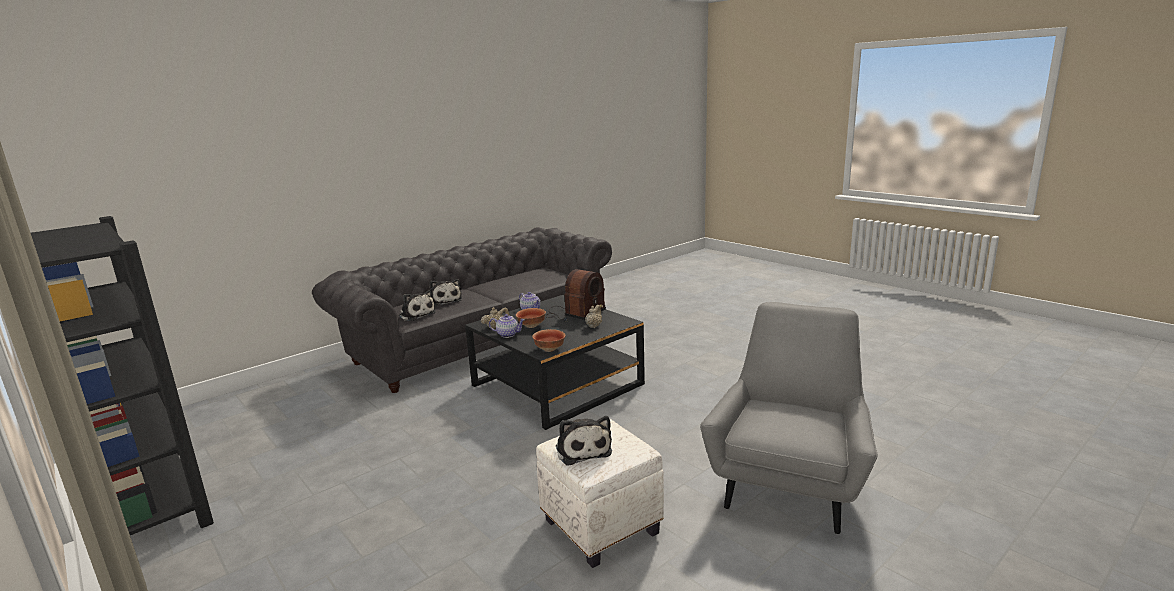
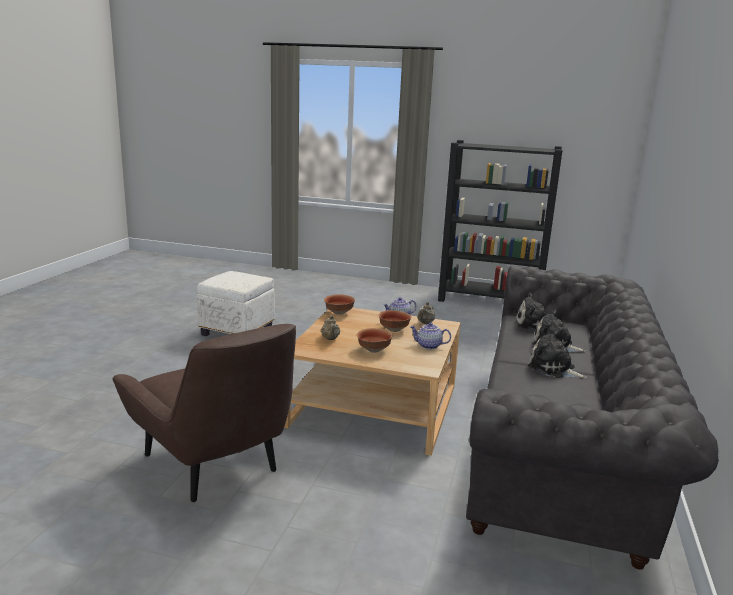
camera: 145 degrees right, 0 degrees up
black coffee table [465,295,645,430] -> beige coffee table [284,308,461,456]
radio [545,269,606,322] -> bowl [357,328,393,353]
plush toy [556,416,612,466] -> plush toy moved to [528,330,587,378]
grey armchair [700,302,878,534] -> none
none -> brown armchair [112,324,296,503]

